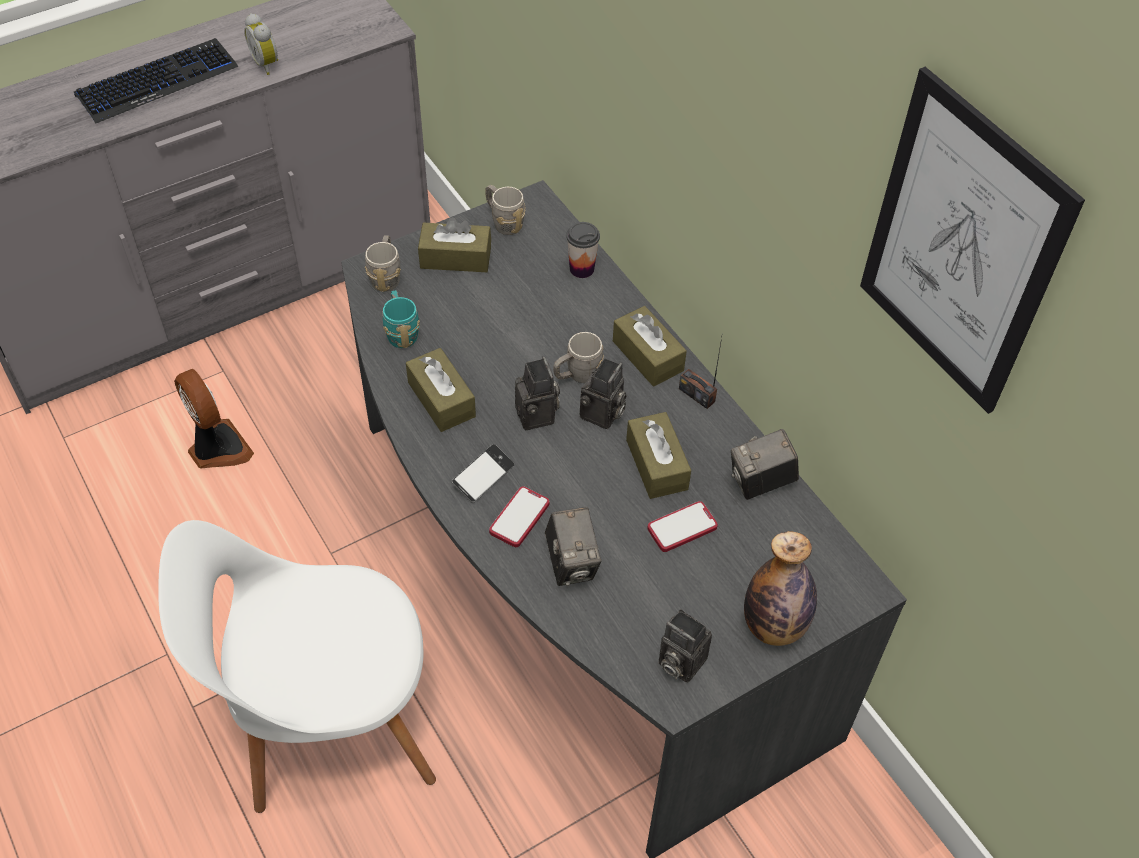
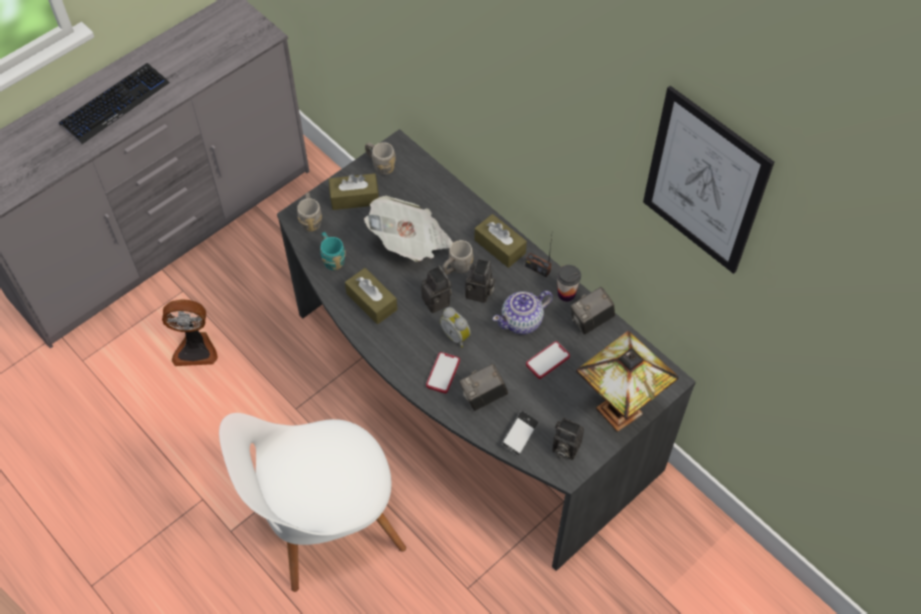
camera: 10 degrees left, 5 degrees up
fan [174,369,254,469] -> fan turned 135 degrees clockwise [162,299,218,366]
alarm clock [244,13,278,75] -> alarm clock moved to [440,307,471,348]
phone [452,444,514,503] -> phone moved to [502,411,538,456]
camera [545,507,602,586] -> camera turned 90 degrees clockwise [459,364,508,411]
cup [566,222,600,278] -> cup moved to [557,265,581,302]
brown tissue box [626,412,691,499] -> teapot [493,290,553,334]
bottle [744,531,817,646] -> table lamp [576,331,679,432]
none -> newspaper [364,196,454,262]

